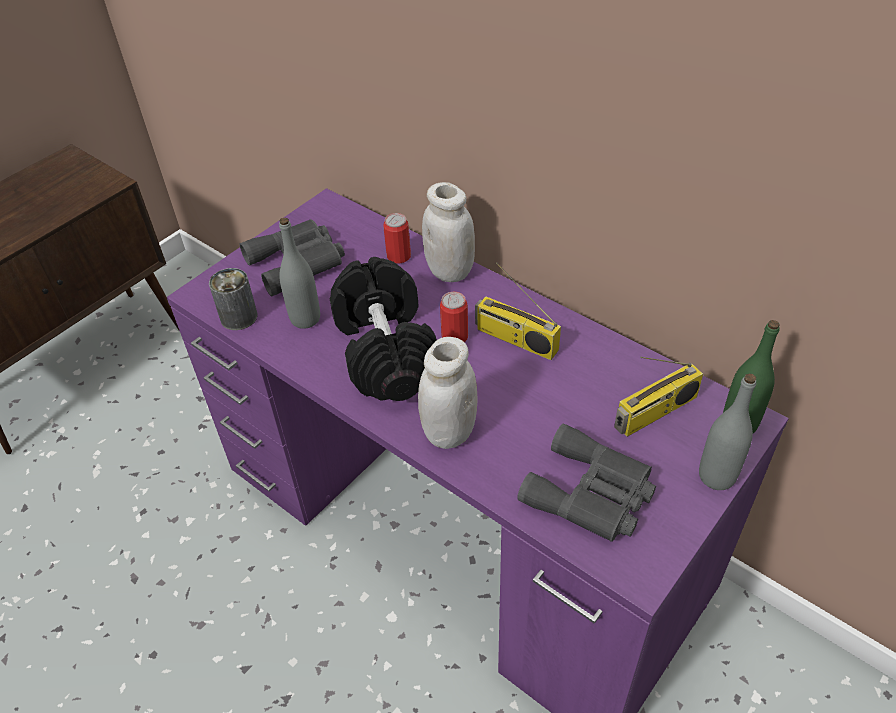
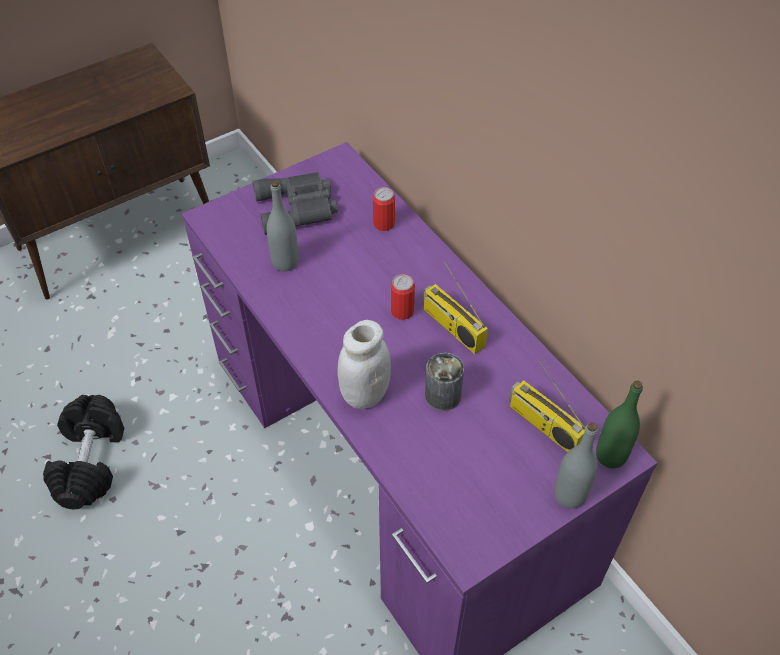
camera: 15 degrees right, 5 degrees up
can [209,268,257,330] -> can moved to [425,353,464,411]
black dumbbell [330,257,437,401] -> black dumbbell moved to [43,395,124,509]
white jar [422,182,475,282] -> none
grey binoculars [517,423,656,542] -> none
radio [614,356,703,437] -> radio turned 60 degrees clockwise [509,359,585,452]

